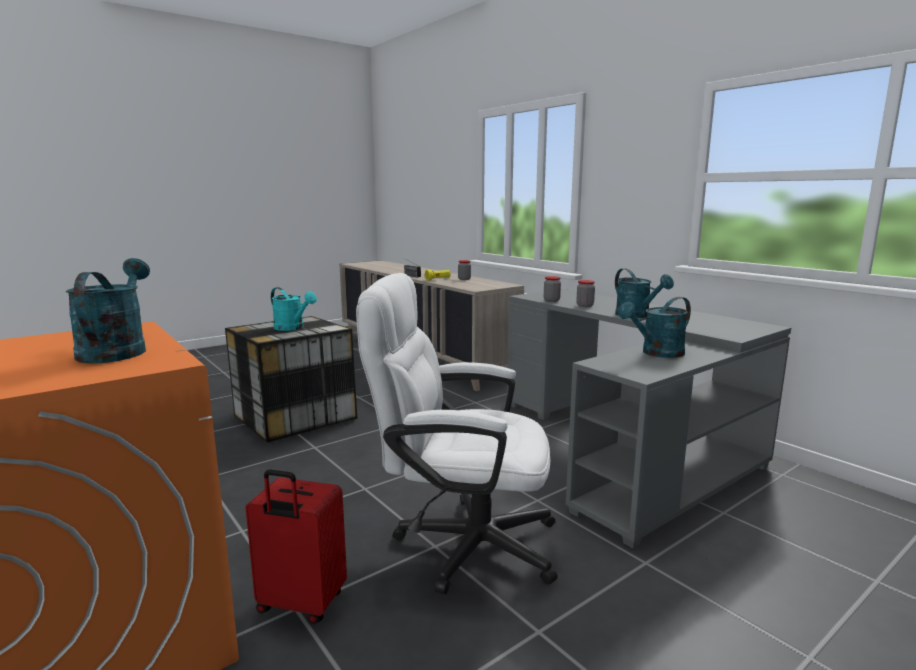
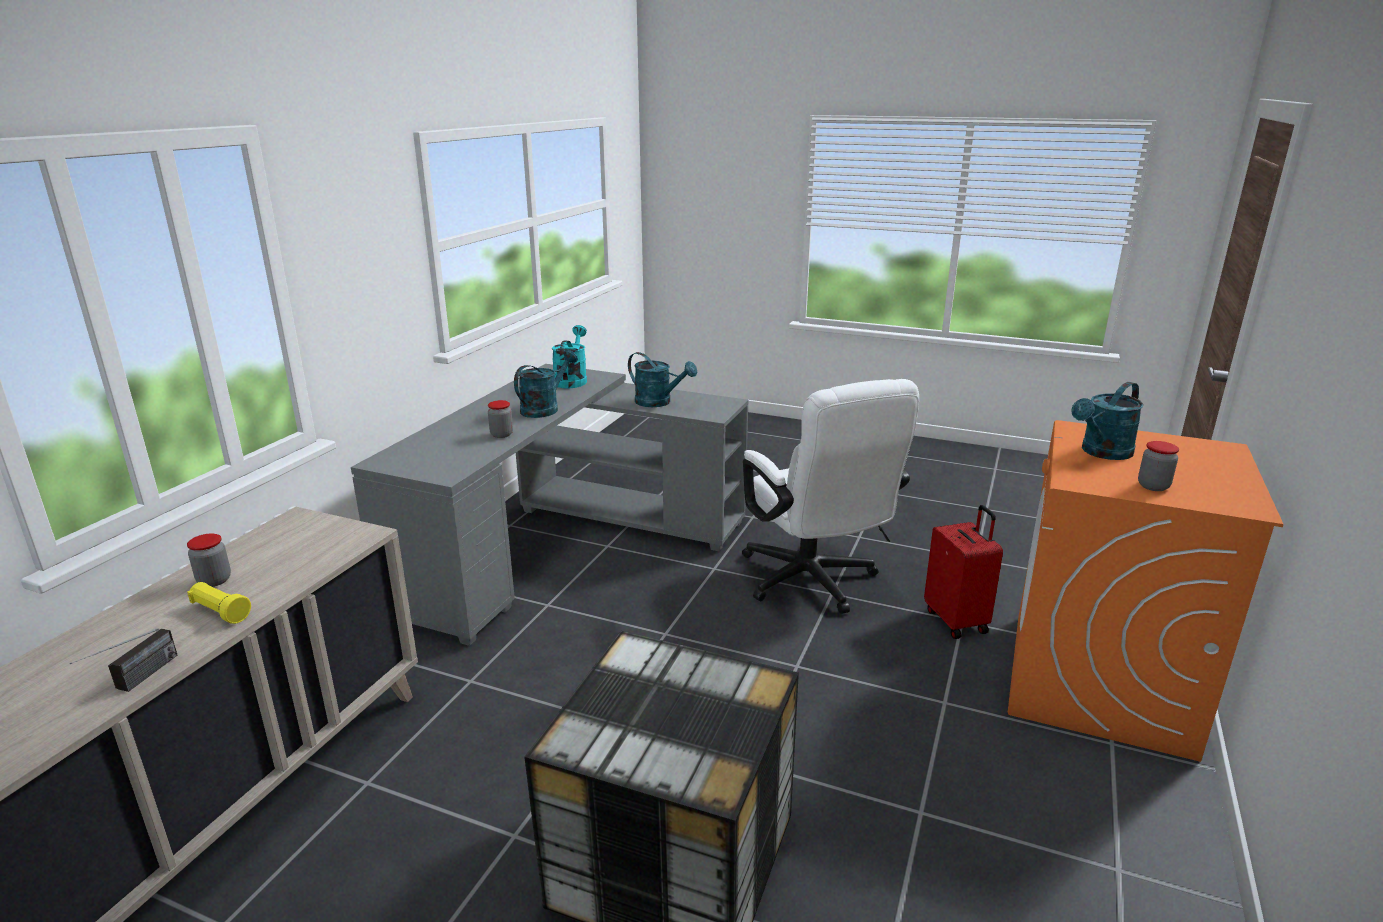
camera: 120 degrees left, 10 degrees up
turquoise watering can [271,287,317,331] -> turquoise watering can moved to [552,325,587,389]
jar [544,276,561,302] -> jar moved to [1138,441,1179,491]

